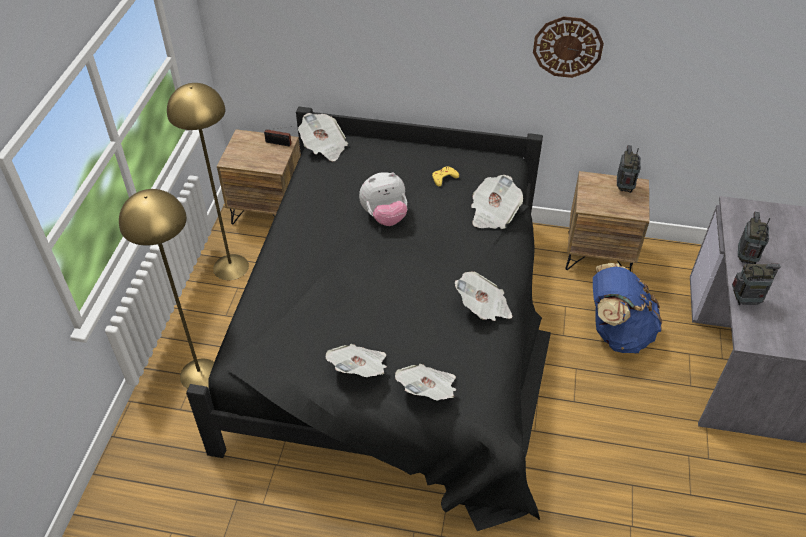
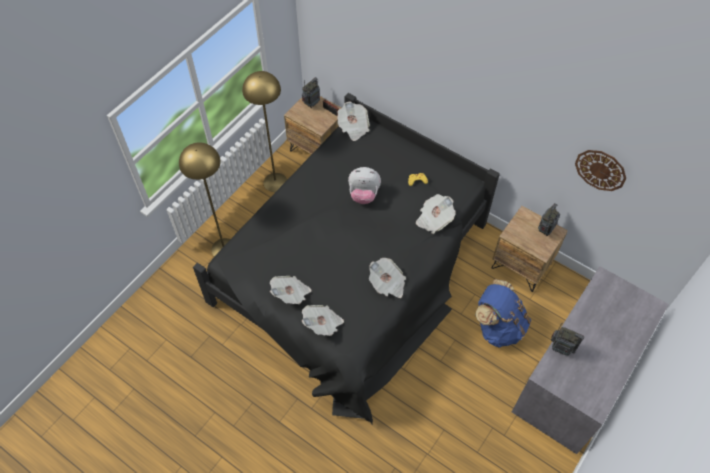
camera: 25 degrees right, 10 degrees up
wall clock [533,16,604,78] -> wall clock moved to [575,150,626,191]
radio [738,212,770,264] -> radio moved to [302,77,320,108]

